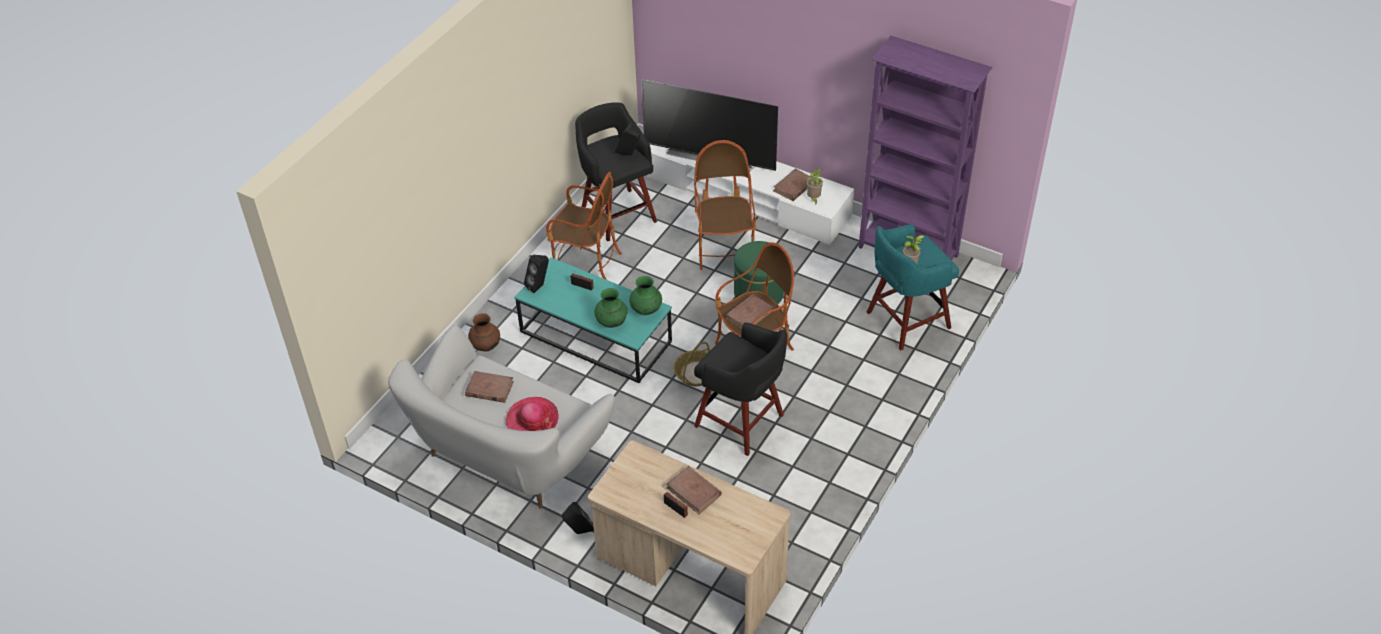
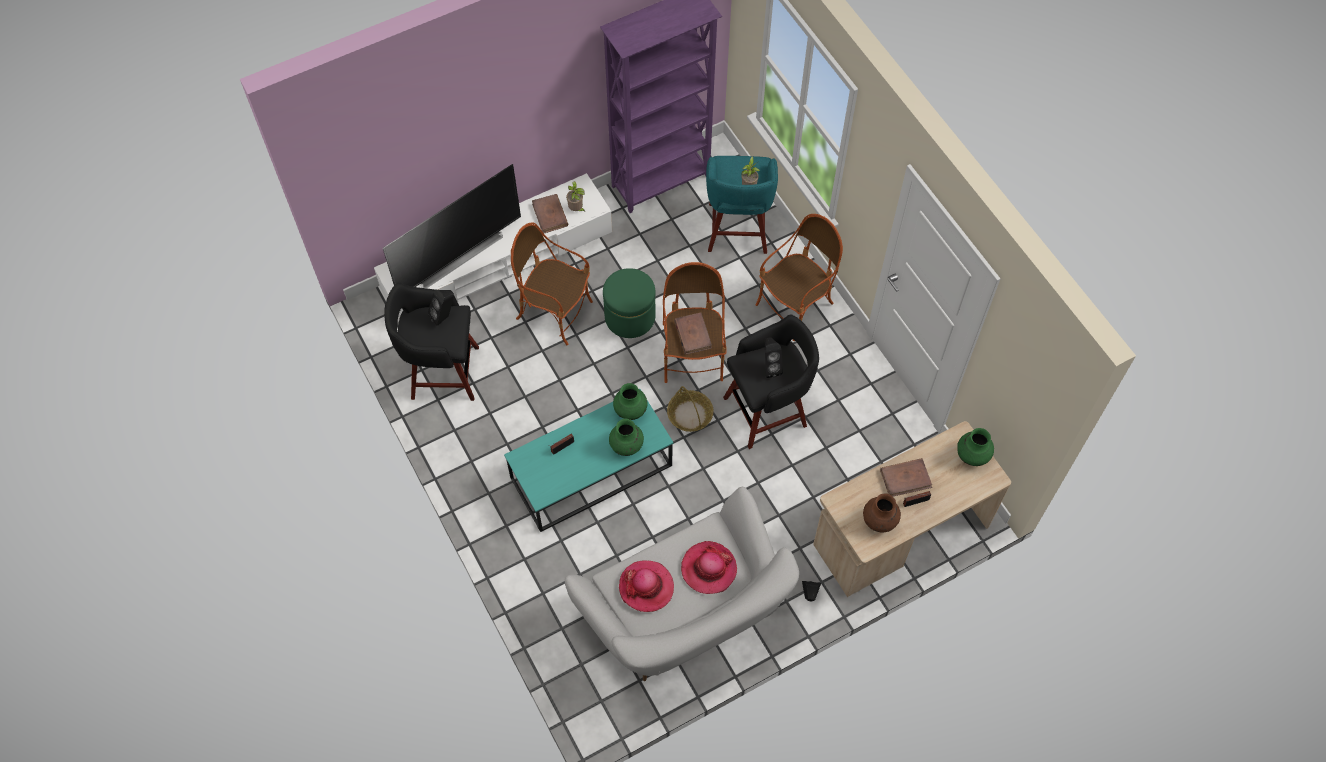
camera: 60 degrees left, 15 degrees up
brown book [465,371,514,403] -> hat [619,560,674,612]
brown vase [468,313,500,352] -> brown vase moved to [863,493,901,532]
black speaker [524,255,549,293] -> black speaker moved to [765,338,783,378]
armchair [546,172,622,280] -> armchair moved to [756,214,843,341]
none -> green vase [957,428,994,466]

